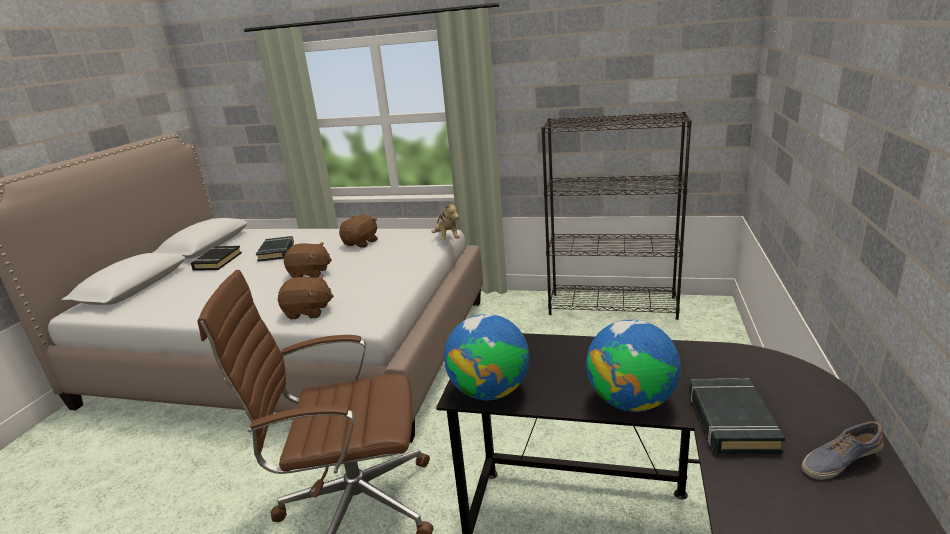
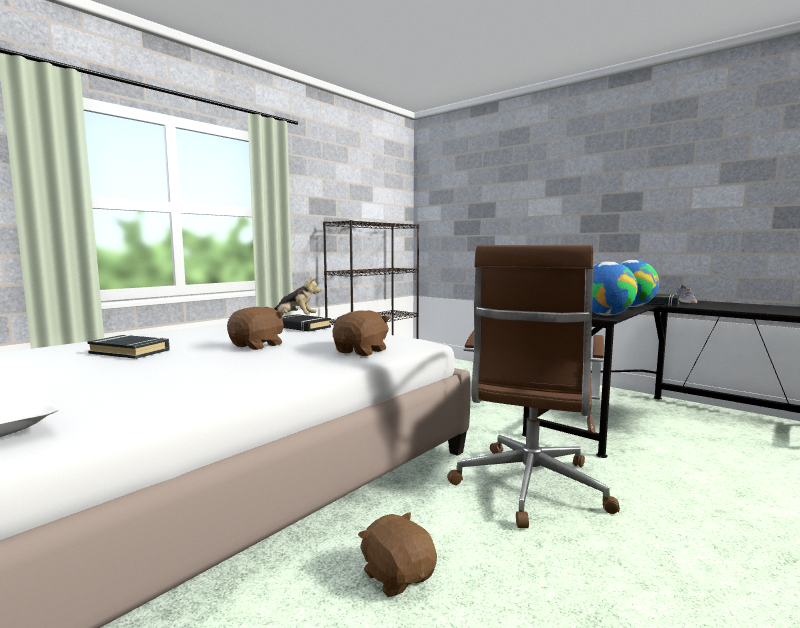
camera: 65 degrees left, 15 degrees down
black book [191,246,242,271] -> black book moved to [282,314,331,332]
brown plush toy [339,215,378,248] -> brown plush toy moved to [358,512,437,597]

